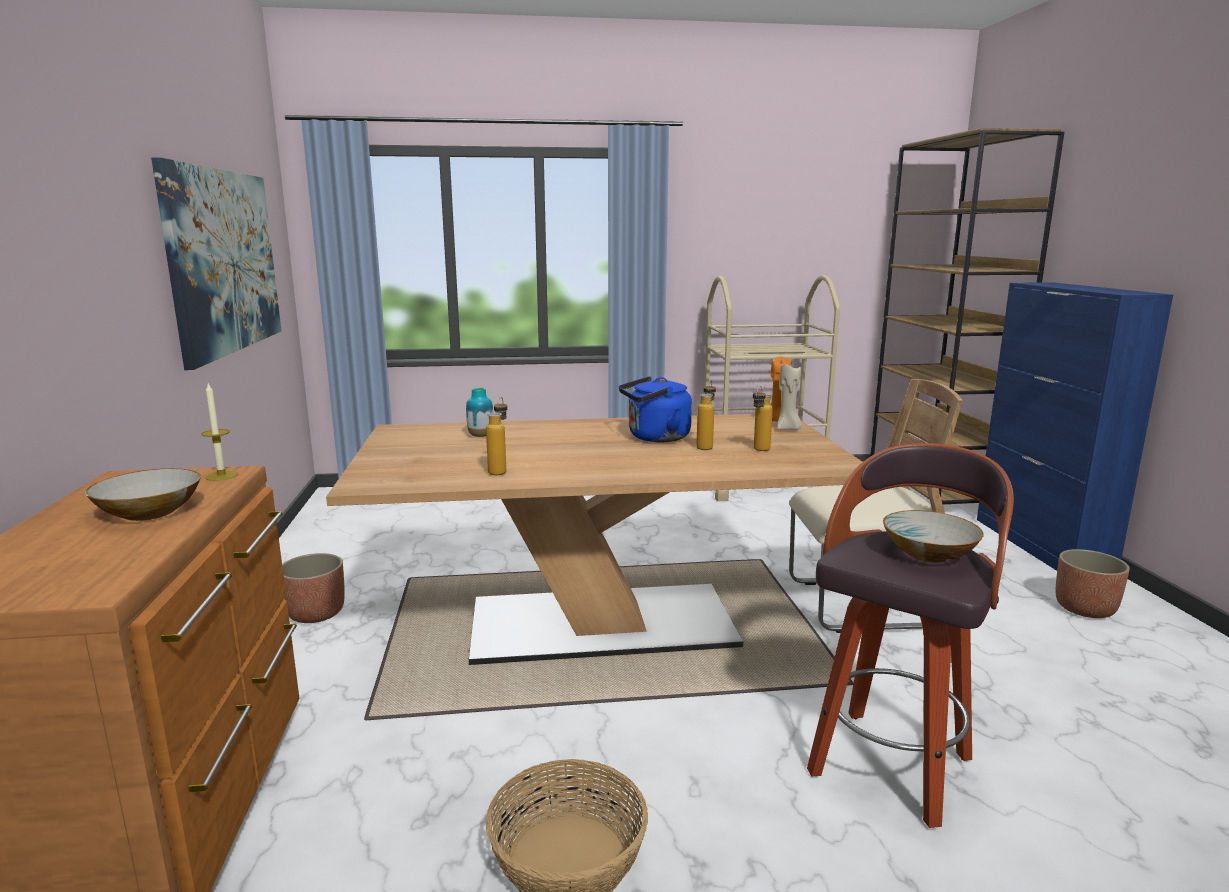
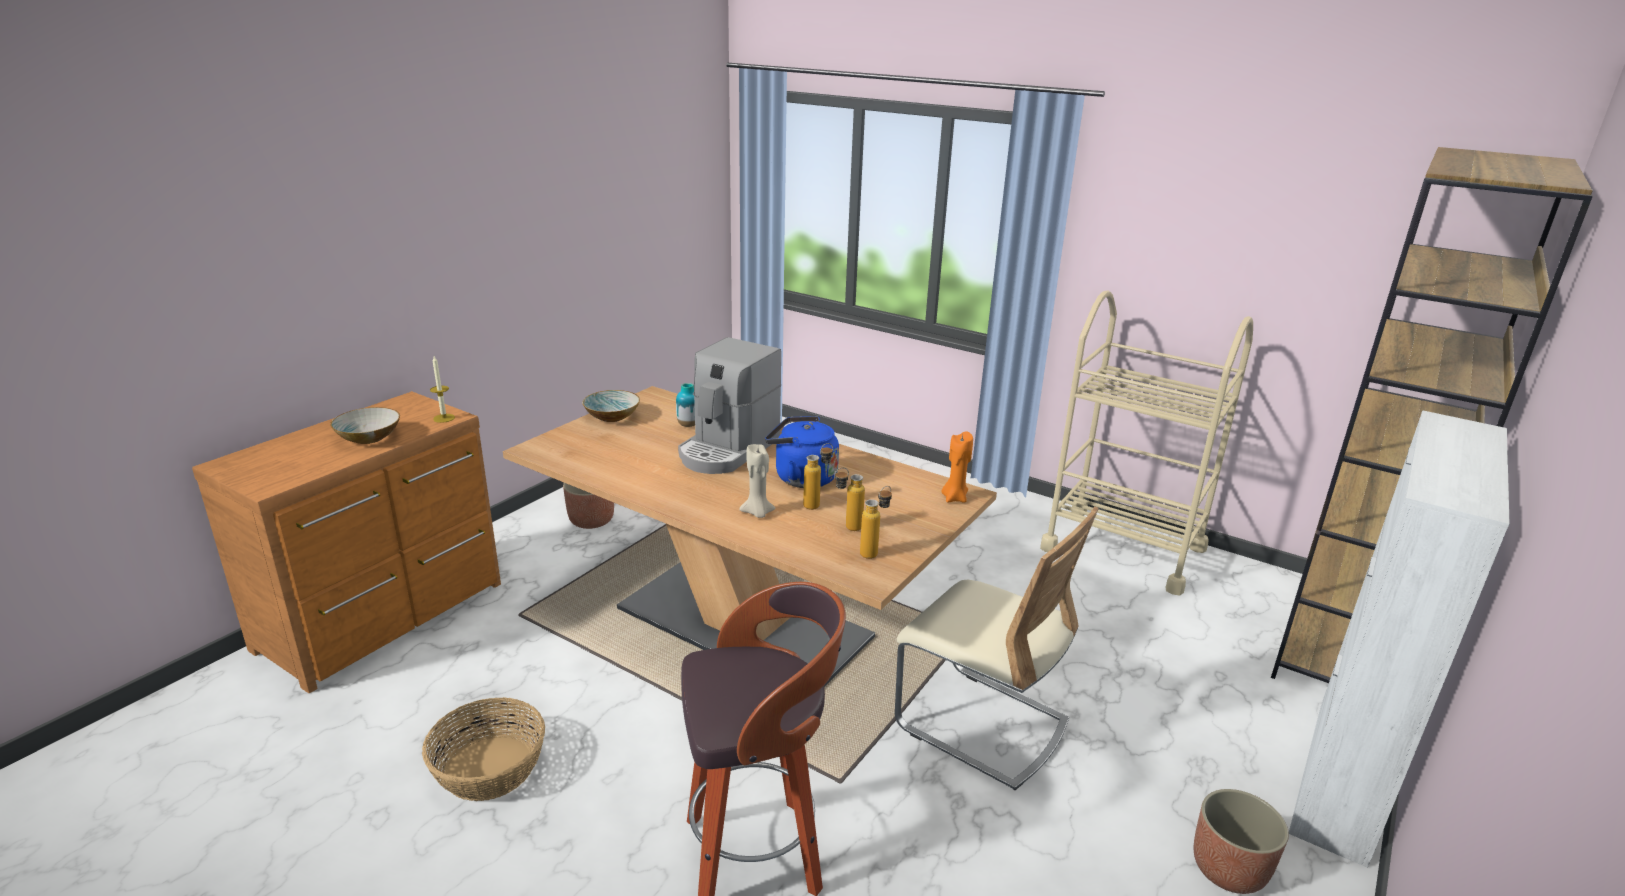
camera: 40 degrees right, 10 degrees up
picture [151,158,281,370] -> none
bottle [486,397,507,475] -> bottle moved to [860,486,892,559]
beige candle [776,364,802,430] -> beige candle moved to [739,444,775,518]
bowl [883,510,984,562] -> bowl moved to [582,390,640,422]
blue cabinet [977,282,1173,571] -> white cabinet [1289,410,1510,868]
none -> coffee machine [678,337,781,474]

